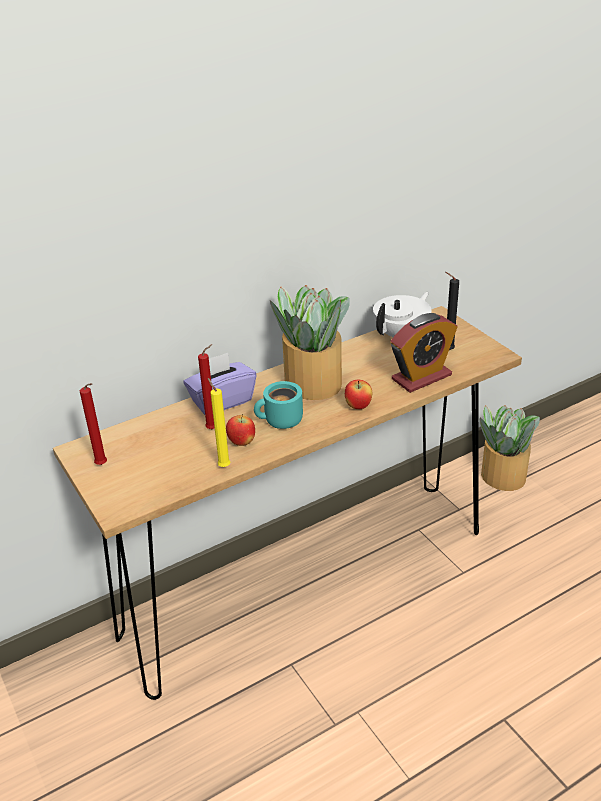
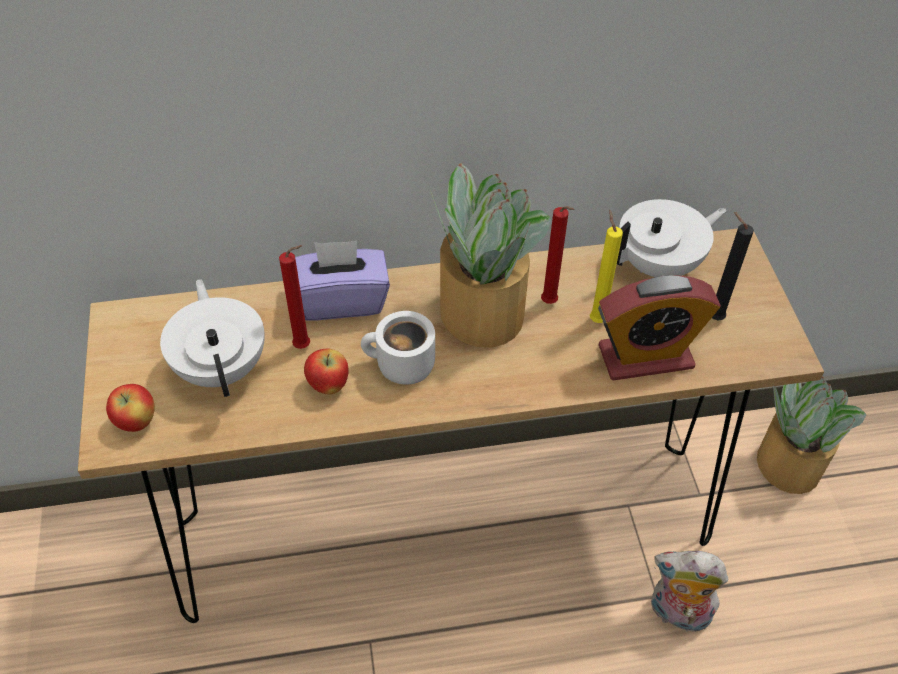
camera: 20 degrees right, 15 degrees up
red candle [80,383,107,465] -> red candle moved to [541,206,574,304]
yellow candle [208,378,230,467] -> yellow candle moved to [590,210,623,323]
turquoise mug [254,381,303,429] -> white mug [361,311,435,384]
apple [345,380,372,409] -> apple moved to [106,384,154,432]
none -> white teapot [160,279,265,397]
none -> plush toy [651,551,728,632]

